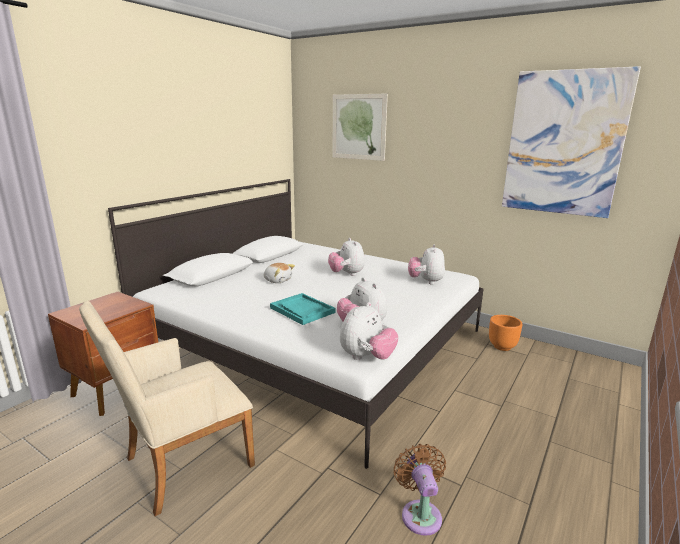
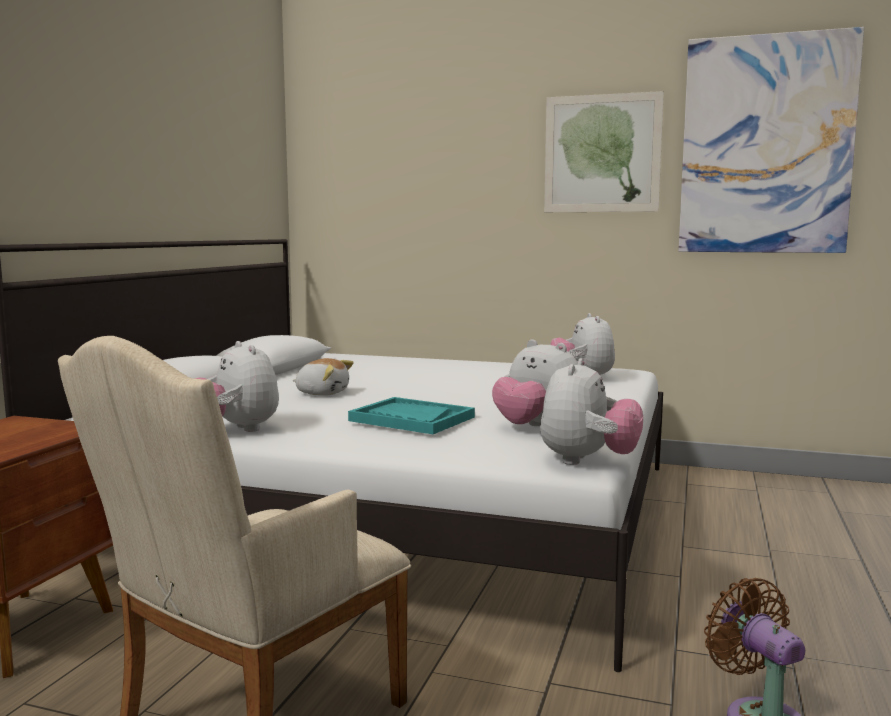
camera: 15 degrees left, 10 degrees down
plush toy [328,238,365,276] -> plush toy moved to [194,341,279,432]
picture [332,94,388,161] -> picture moved to [544,91,664,212]
orange planter [489,315,522,351] -> none

